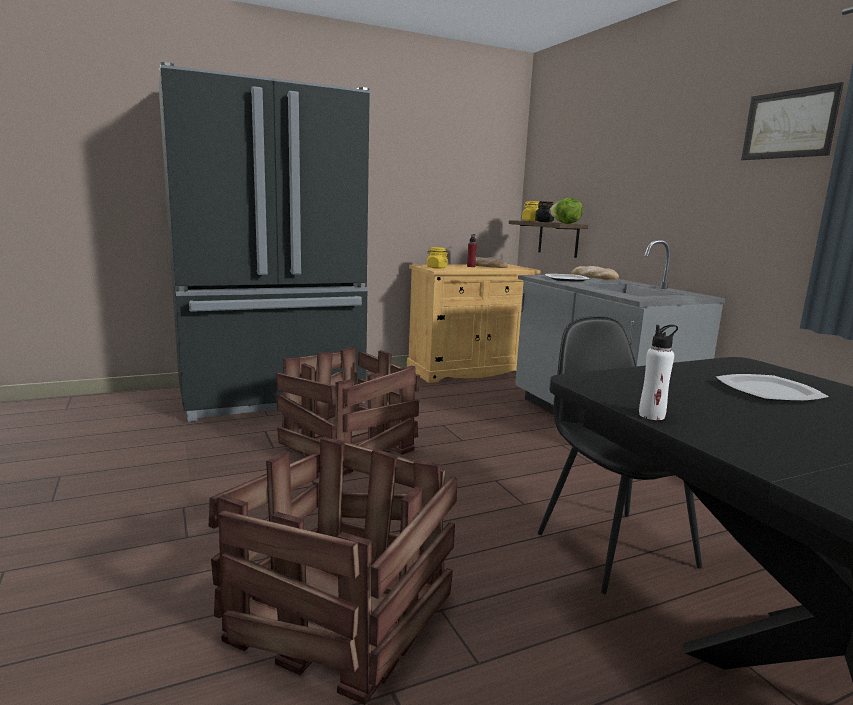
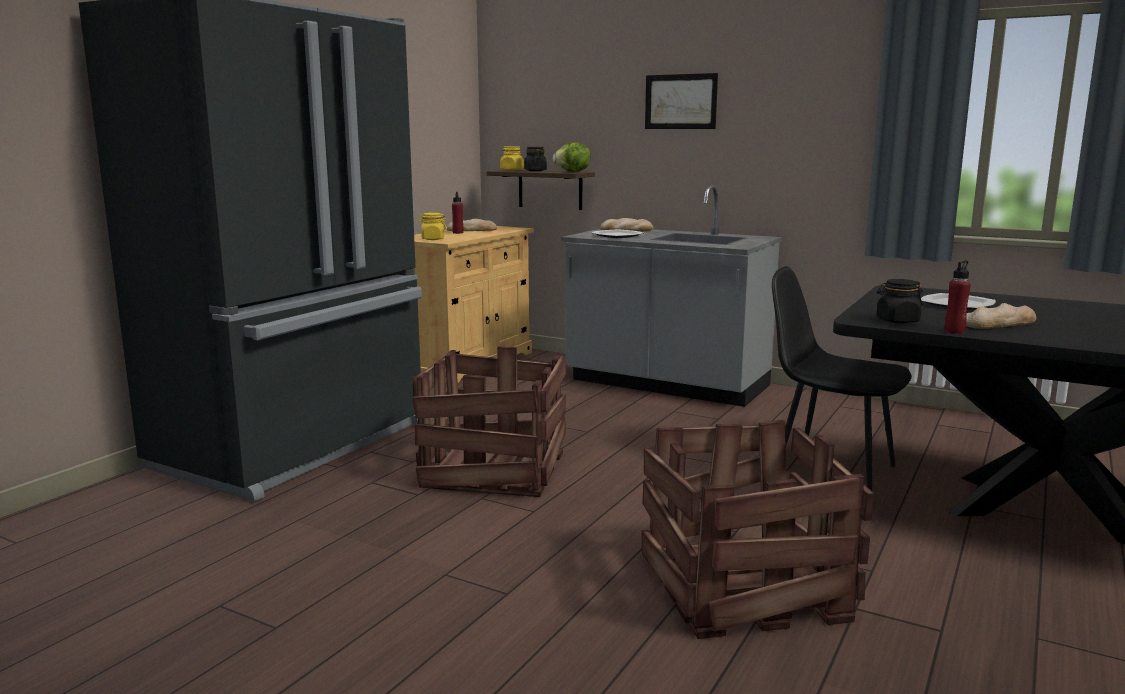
camera: 35 degrees left, 0 degrees up
white bottle [639,325,678,420] -> red bottle [944,261,971,334]
picture [741,82,844,160] -> picture moved to [645,73,718,129]
none -> black jar [876,279,922,323]
none -> bread [966,303,1036,329]

